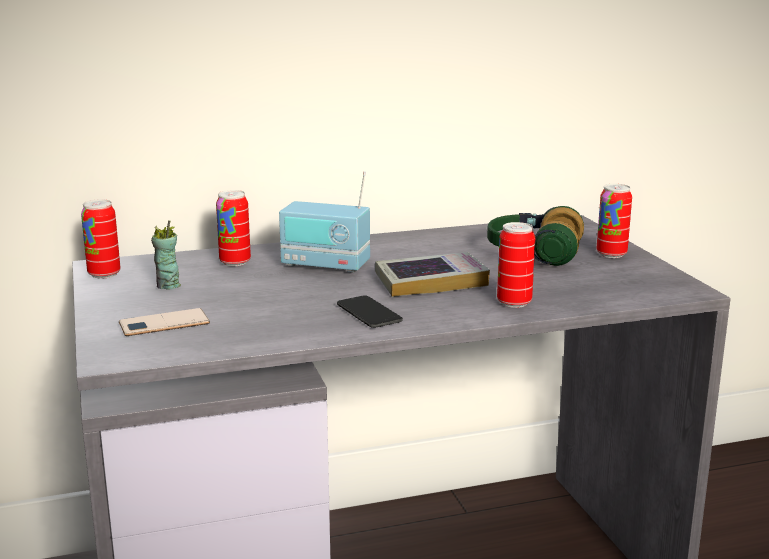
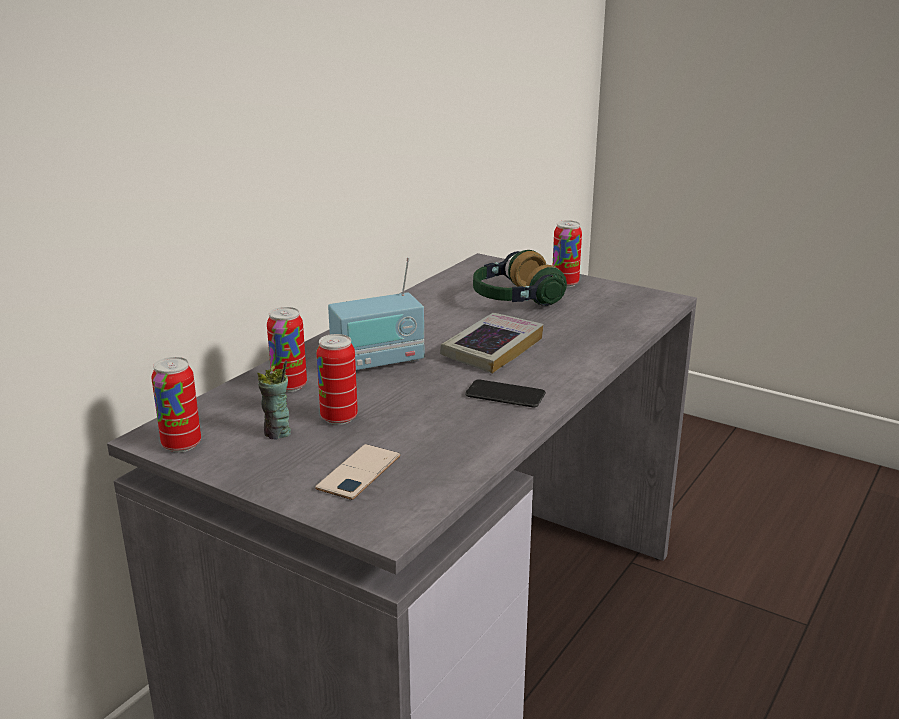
camera: 40 degrees left, 5 degrees up
can [497,222,535,308] -> can moved to [316,334,358,425]

